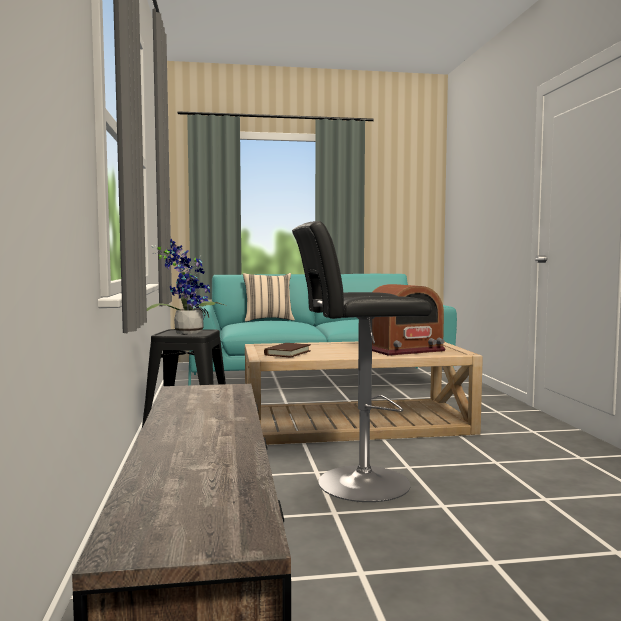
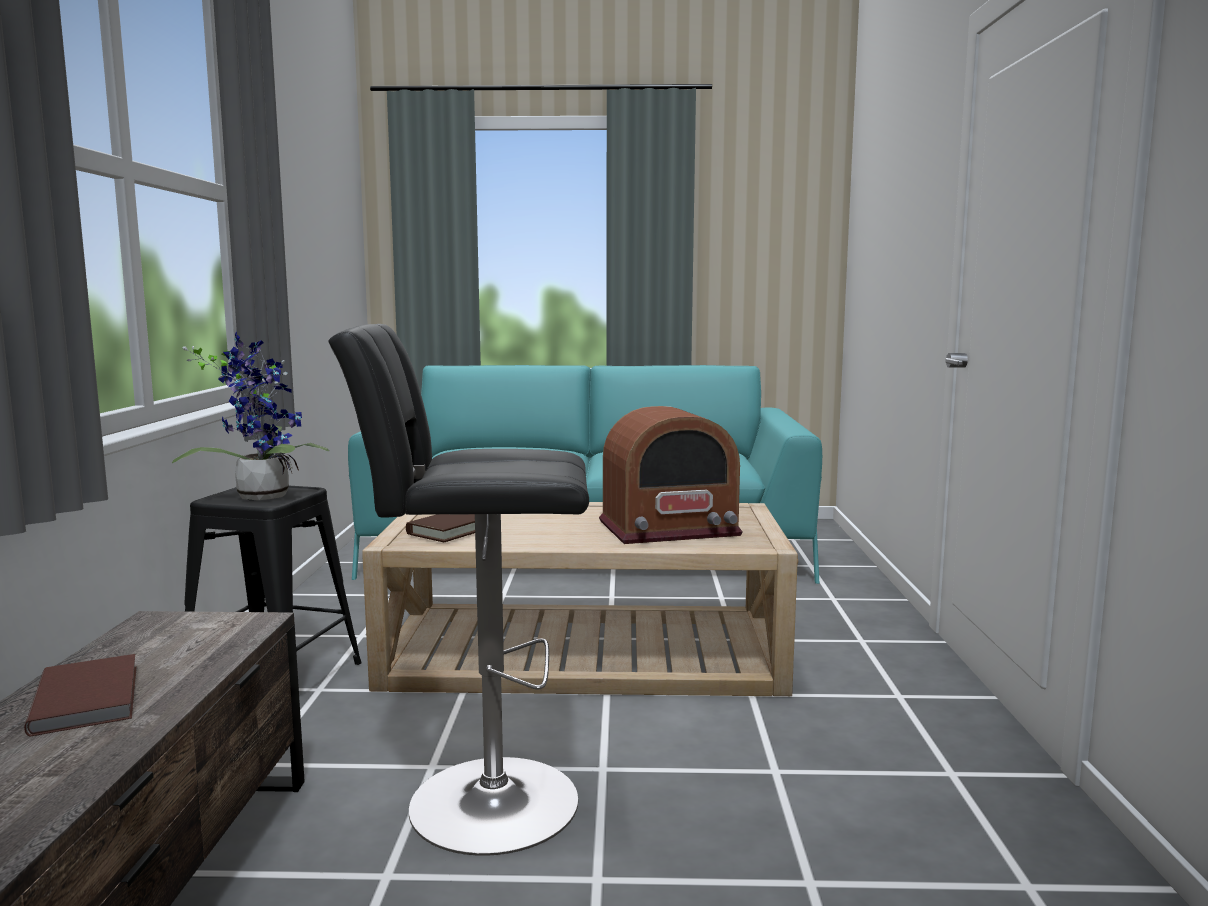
camera: 10 degrees right, 5 degrees up
beige pillow [243,273,295,322] -> none
none -> brown book [24,654,137,737]

